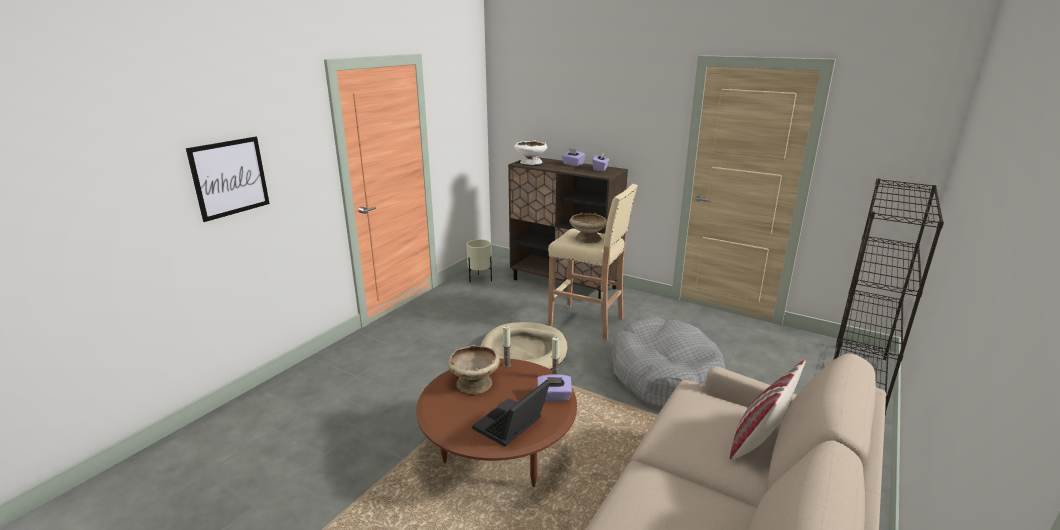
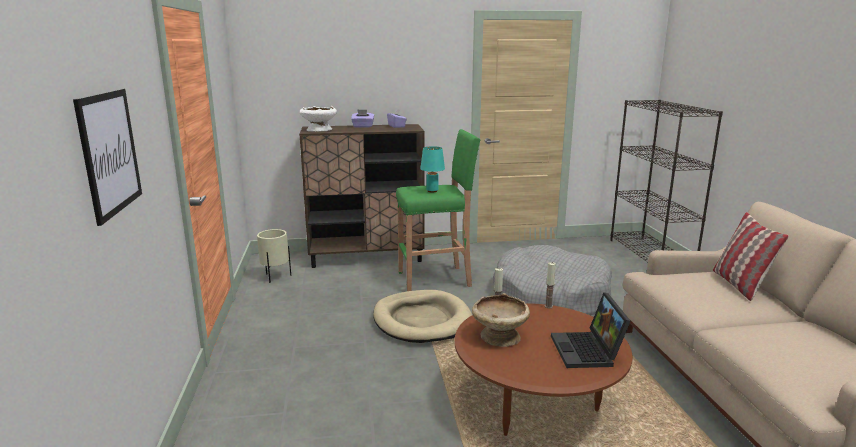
camera: 40 degrees left, 5 degrees down
purple tissue box [537,374,572,402] -> none
beige stool [548,184,638,340] -> green stool [396,129,481,291]
beige bowl [569,213,607,243] -> turquoise table lamp [420,146,445,192]

